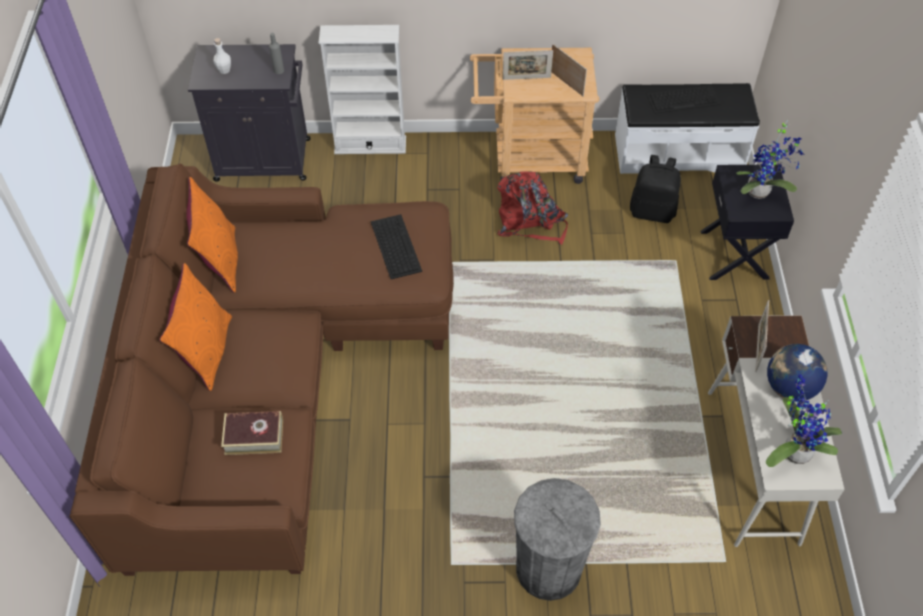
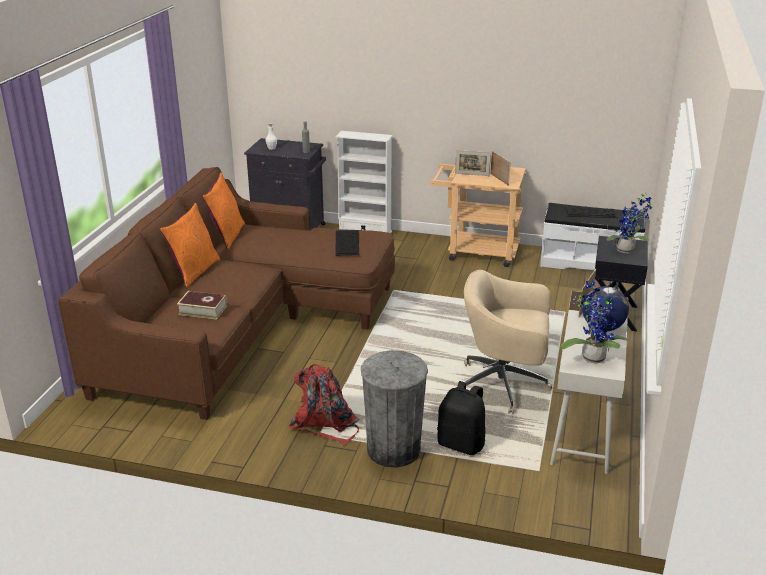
camera: 15 degrees right, 25 degrees down
red backpack [497,171,568,245] -> red backpack moved to [289,364,359,446]
black backpack [630,155,681,223] -> black backpack moved to [437,381,485,455]
none -> beige office chair [464,270,553,414]

